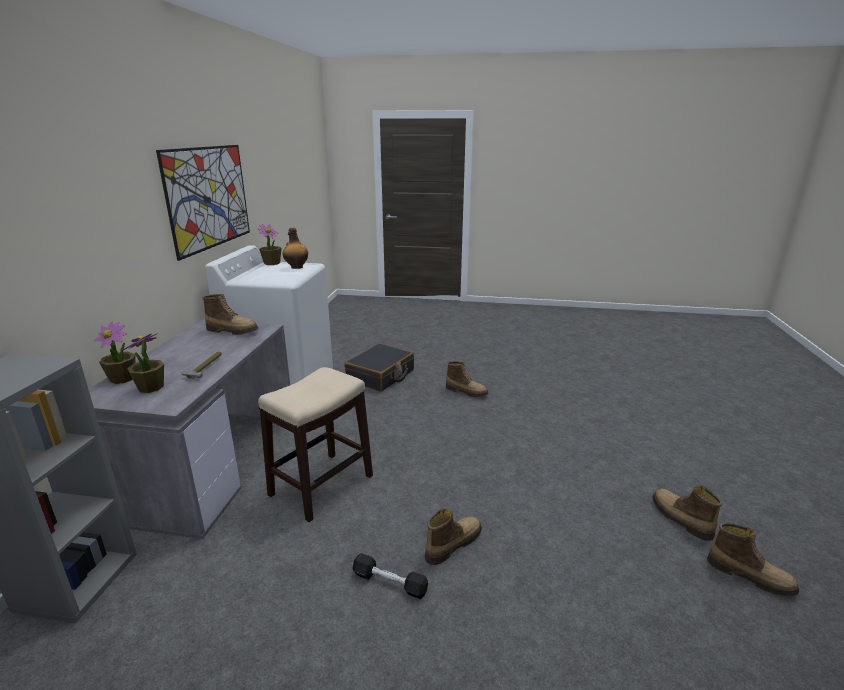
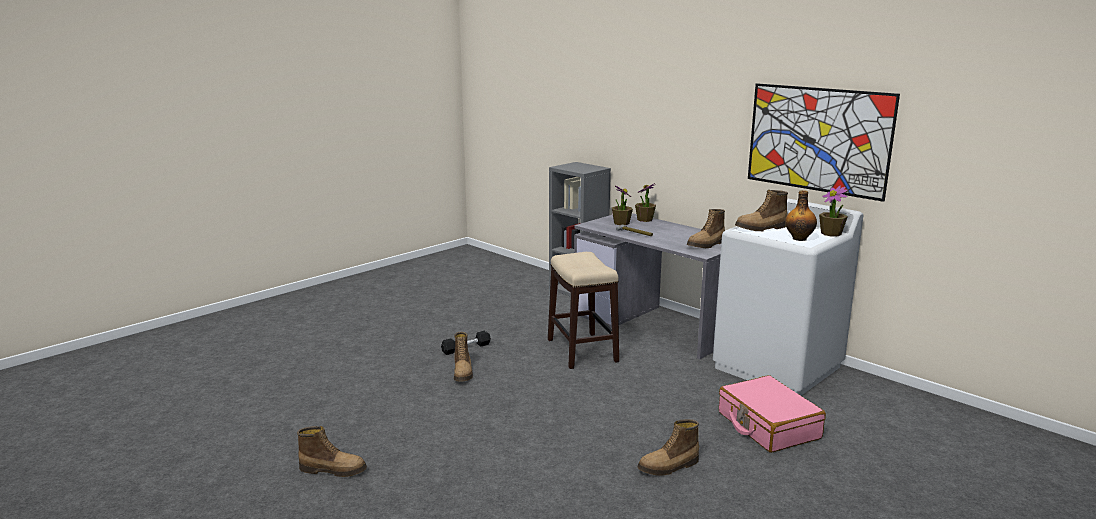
camera: 125 degrees right, 5 degrees down
black suitcase [345,344,414,392] -> pink suitcase [719,375,826,453]
boot [707,523,799,596] -> boot moved to [735,190,788,231]

